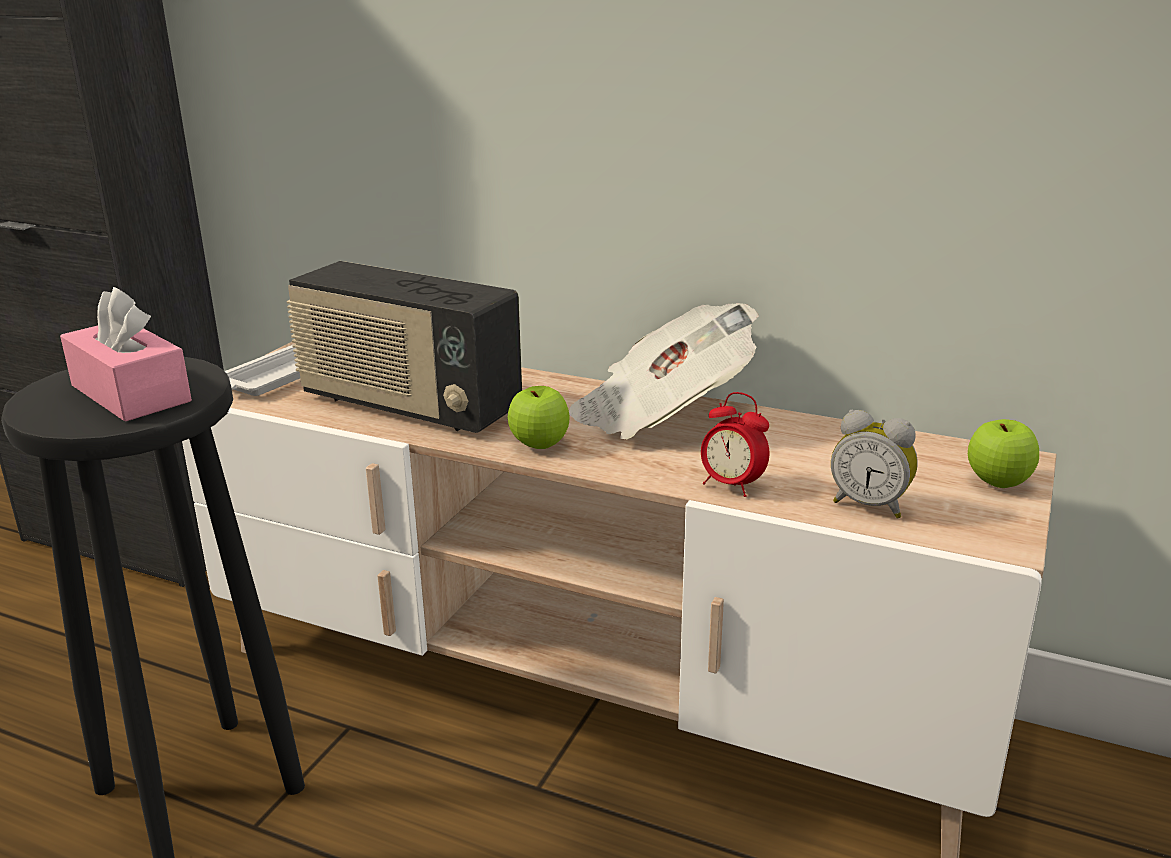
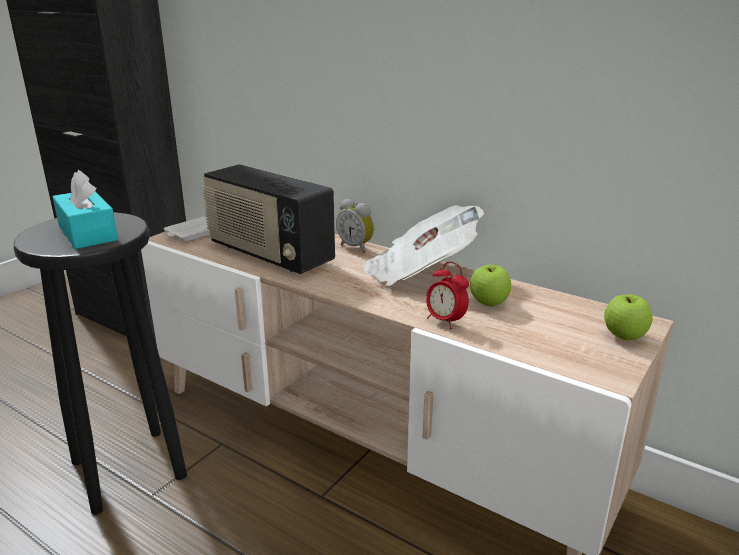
camera: 10 degrees right, 0 degrees up
pink tissue box [60,287,192,422] -> turquoise tissue box [53,170,118,249]
apple [508,386,570,449] -> apple moved to [470,265,511,306]
alarm clock [831,410,918,518] -> alarm clock moved to [336,199,374,253]

